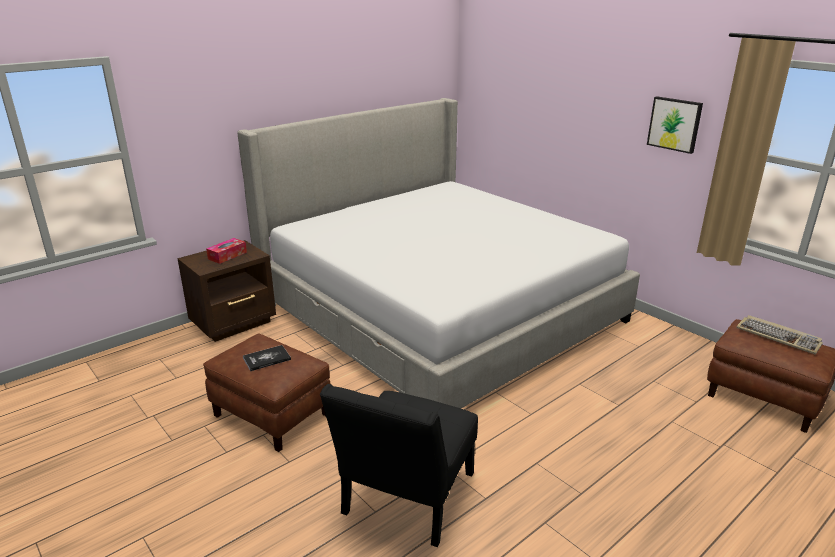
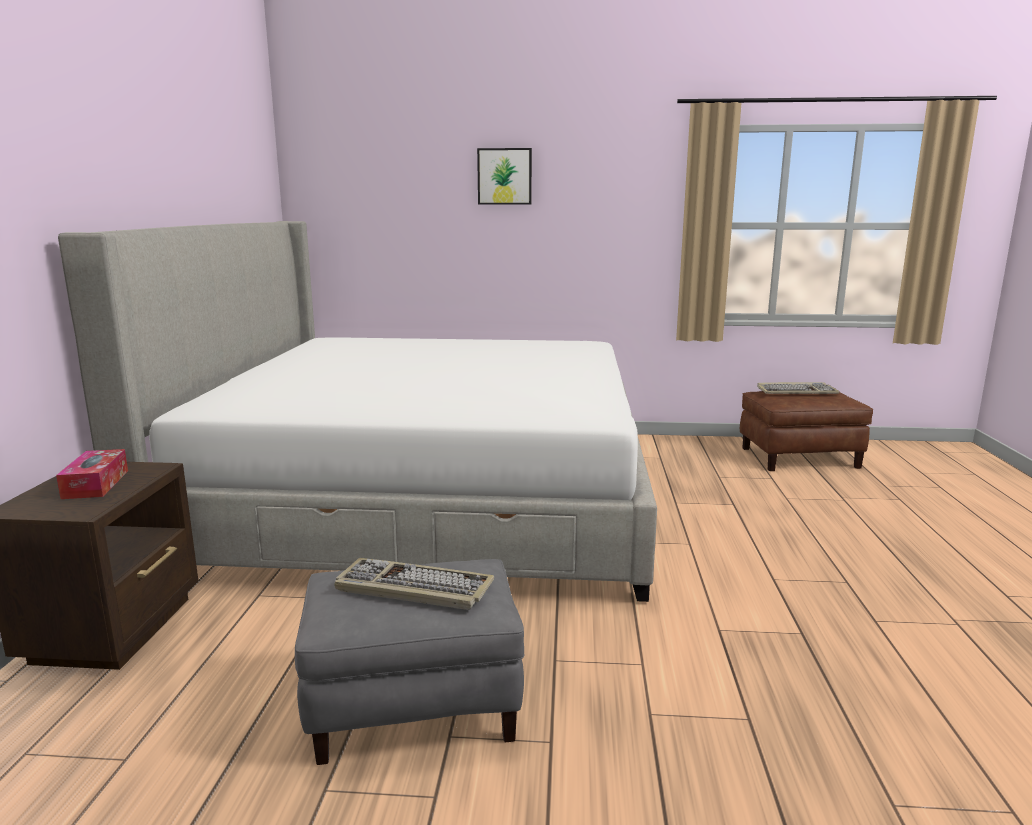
camera: 45 degrees left, 10 degrees down
brown ottoman [203,333,330,452] -> grey ottoman [295,559,524,765]
book [243,345,291,371] -> keyboard [334,558,494,610]
black chair [320,384,478,547] -> none
picture [647,96,703,154] -> picture moved to [477,148,532,205]

